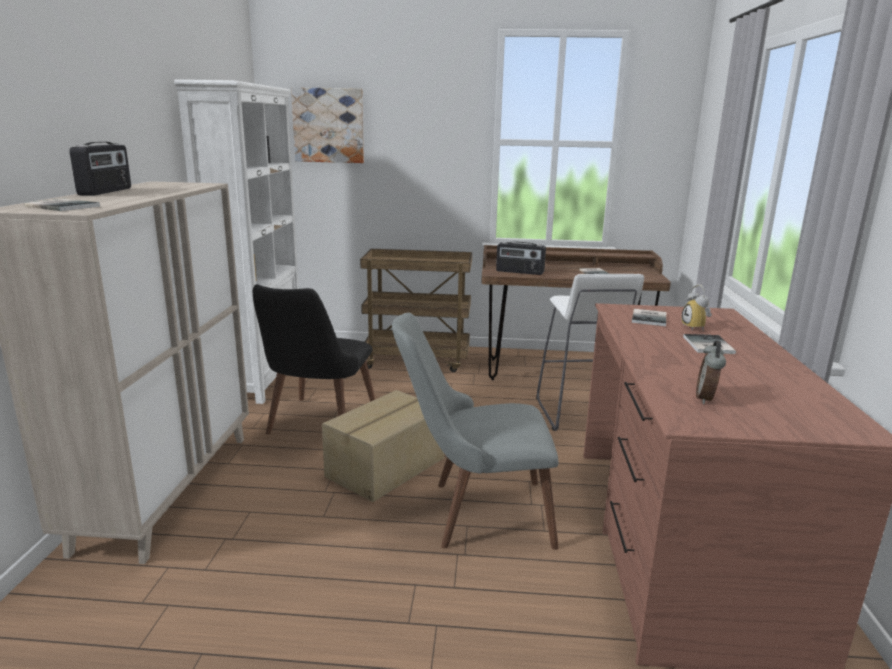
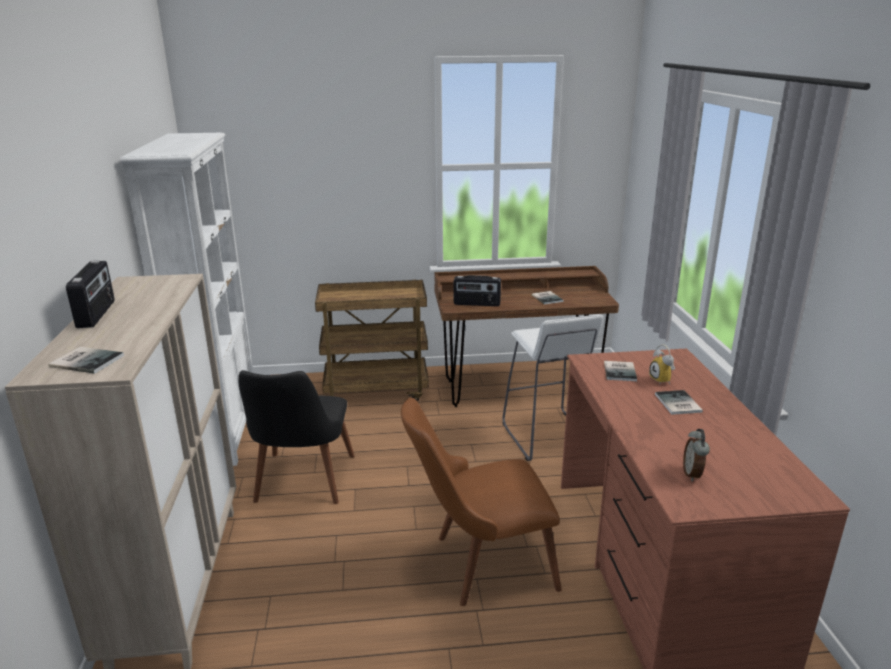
camera: 10 degrees left, 5 degrees up
picture [291,87,364,163] -> none
cardboard box [322,390,444,502] -> none
grey chair [392,313,559,550] -> brown chair [401,398,562,606]

